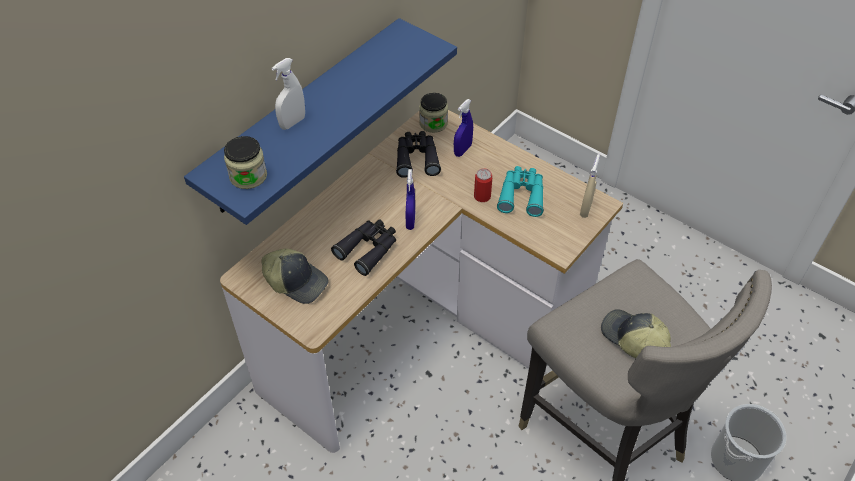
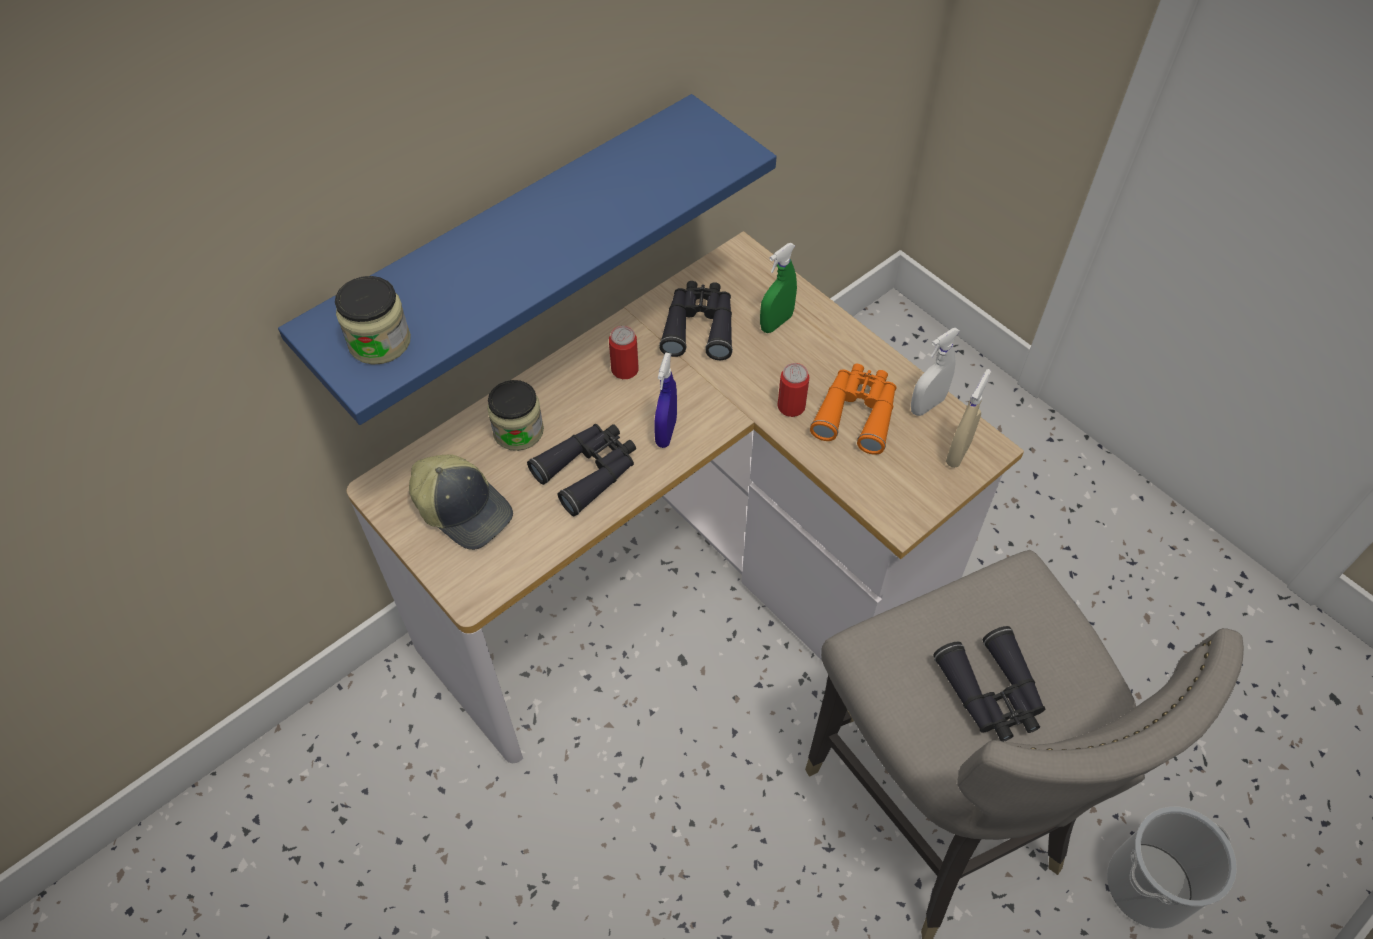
camera: 10 degrees right, 5 degrees up
white spray bottle [271,58,305,130] -> white spray bottle moved to [911,328,960,416]
jar [419,93,448,133] -> jar moved to [487,380,544,451]
blue spray bottle [454,99,473,157] -> green spray bottle [760,243,797,333]
turquoise binoculars [497,166,544,217] -> orange binoculars [810,364,896,455]
cap [601,309,671,358] -> black binoculars [933,626,1046,742]
none -> can [609,326,639,379]

